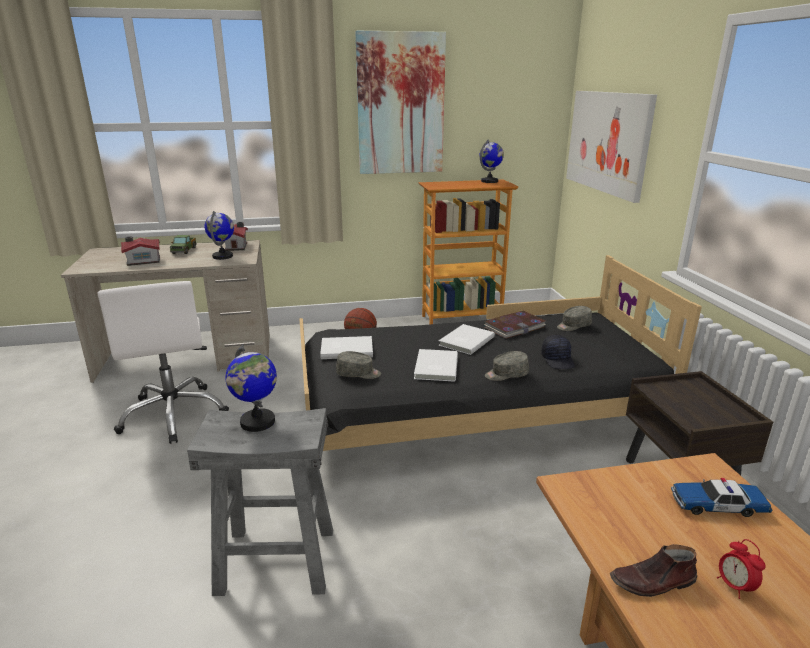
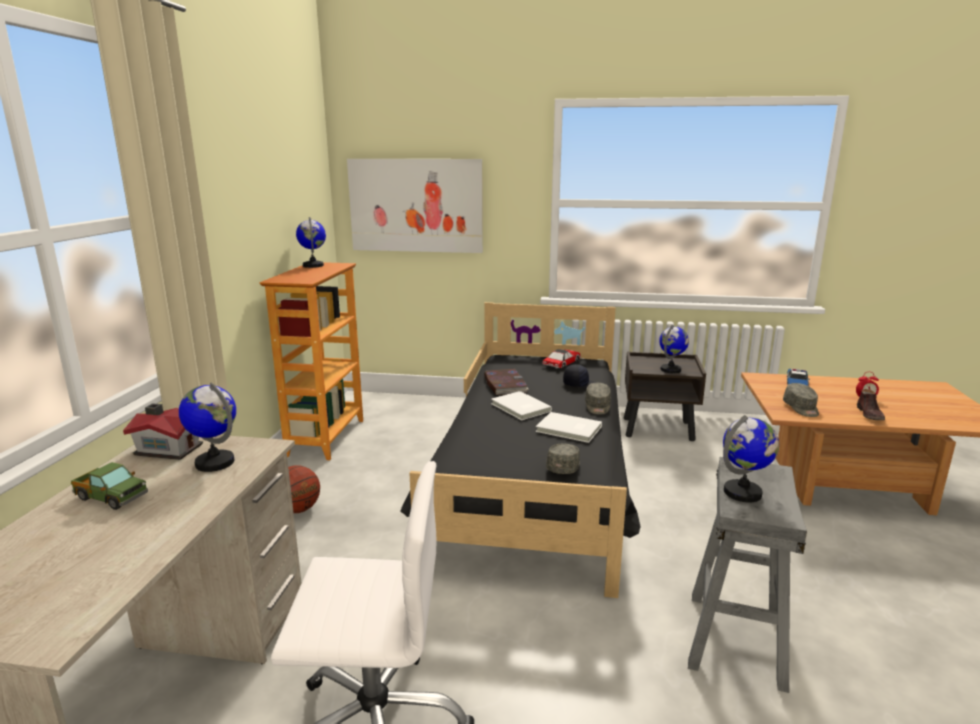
camera: 70 degrees left, 5 degrees down
toy house [121,236,160,266] -> none
white book [320,336,373,359] -> none
picture [355,31,446,174] -> none
grey cap [557,306,592,331] -> grey cap moved to [783,383,819,417]
none -> toy car [542,349,581,369]
none -> globe [659,325,689,373]

